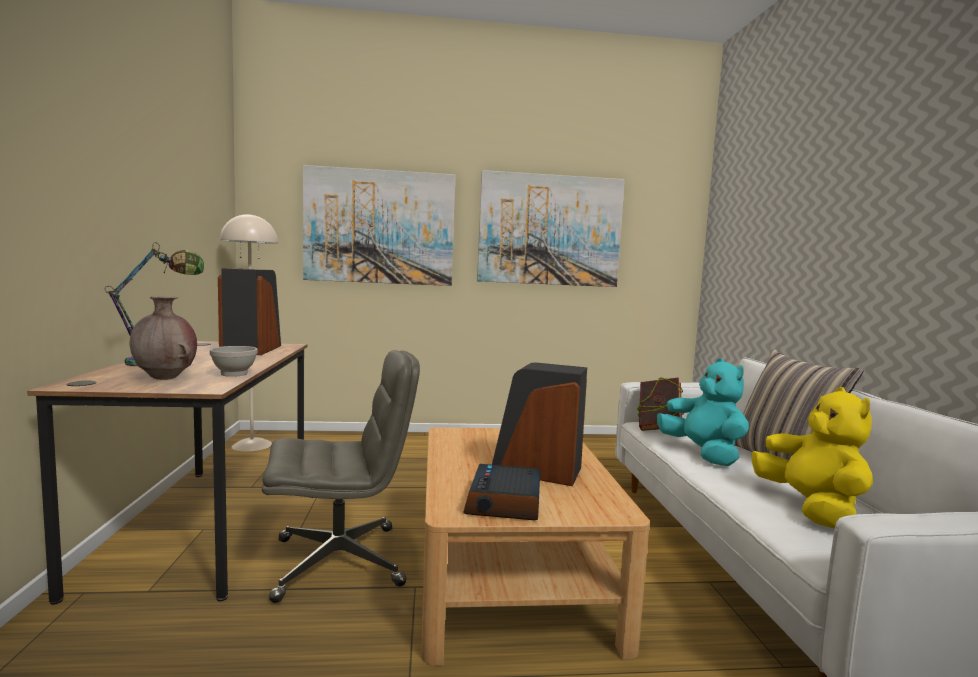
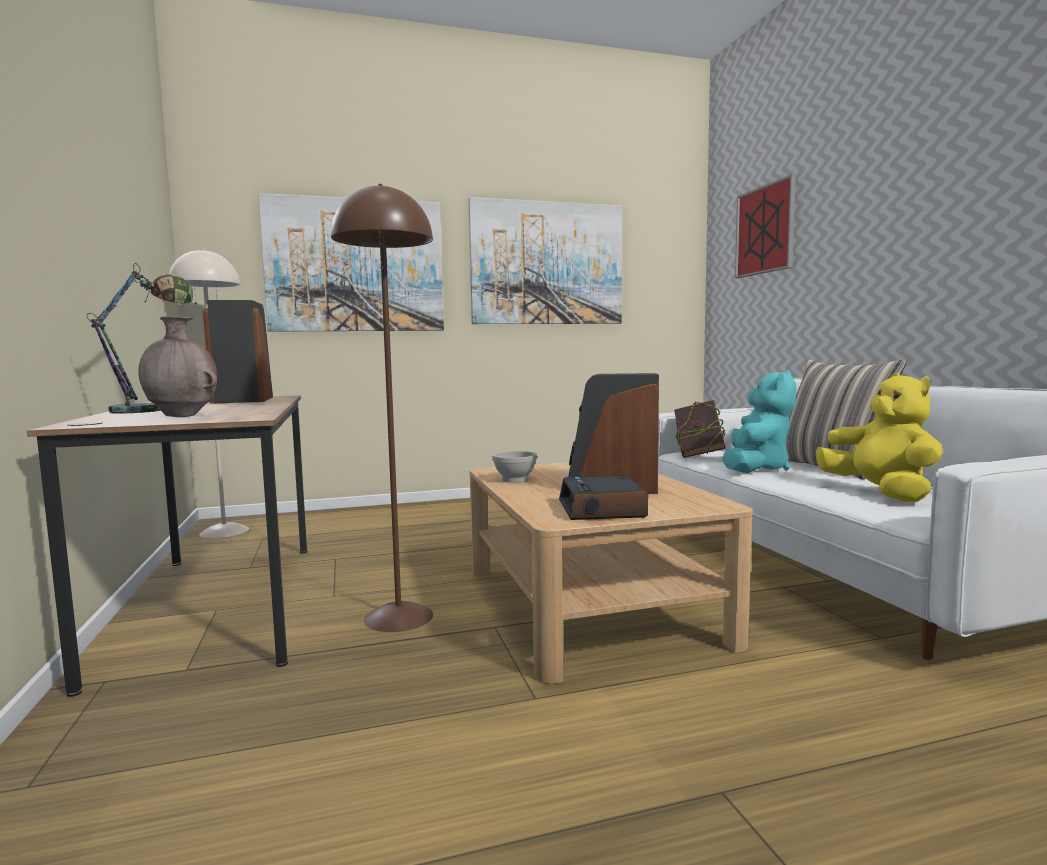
camera: 10 degrees left, 0 degrees up
white bowl [210,346,258,377] -> white bowl moved to [492,451,537,483]
grey office chair [262,350,420,603] -> brown floor lamp [331,184,433,632]
turquoise plush toy [657,358,749,466] -> turquoise plush toy turned 60 degrees clockwise [722,370,796,473]
none -> picture [735,174,796,278]

